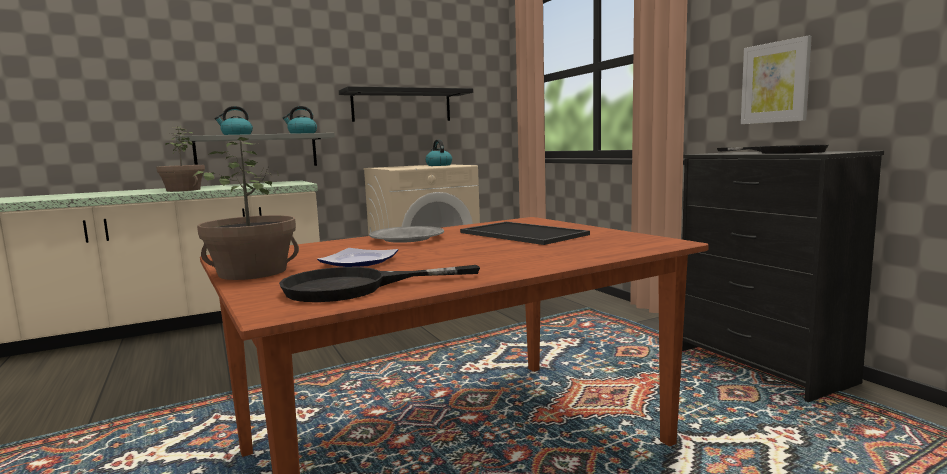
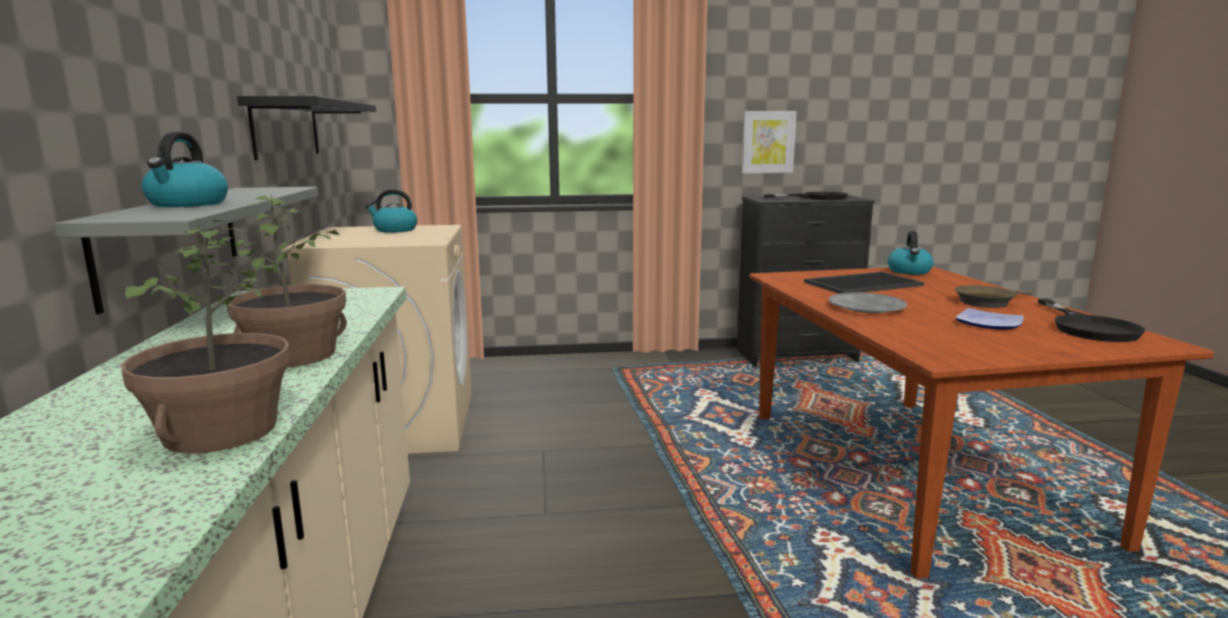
camera: 70 degrees left, 5 degrees up
potted plant [194,136,299,280] -> potted plant moved to [121,218,291,453]
kettle [283,106,317,134] -> kettle moved to [888,231,934,275]
none -> brown frying pan [954,285,1033,308]

